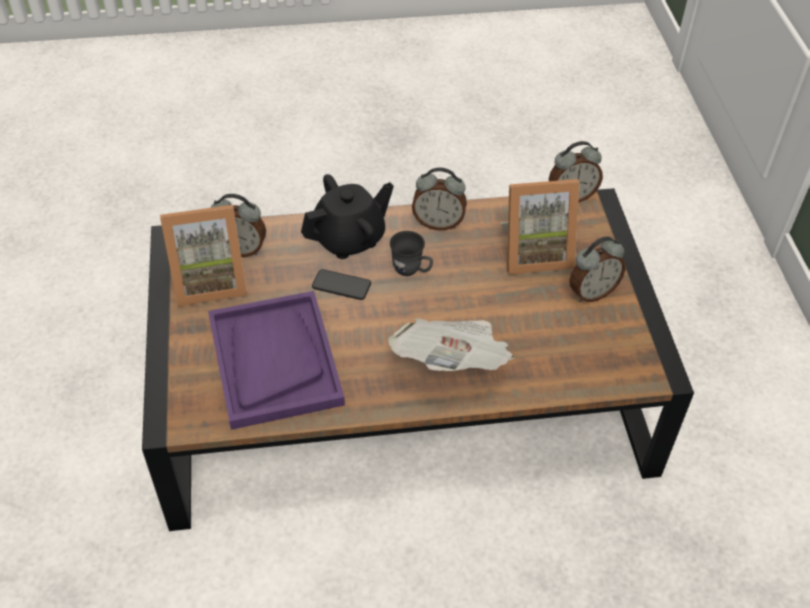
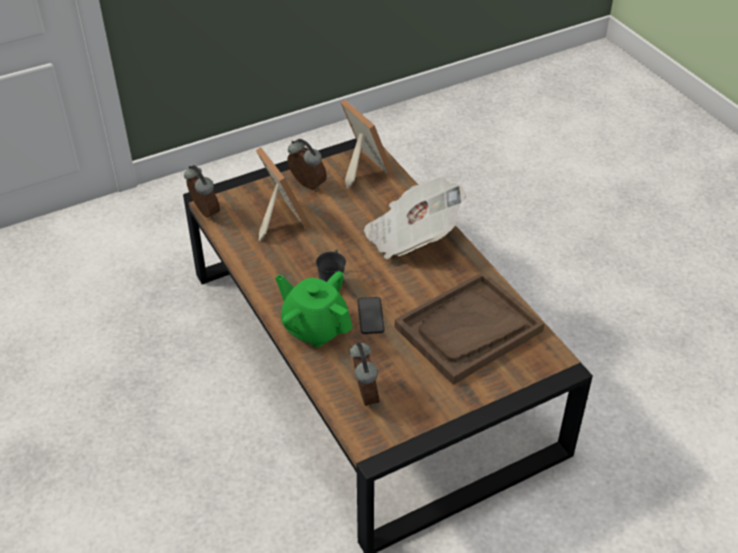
camera: 110 degrees left, 5 degrees down
picture frame [160,205,247,307] -> picture frame moved to [341,100,394,189]
purple tray [208,291,345,430] -> brown tray [395,272,545,385]
black teapot [301,174,394,259] -> green teapot [275,271,353,348]
alarm clock [412,168,467,230] -> none

